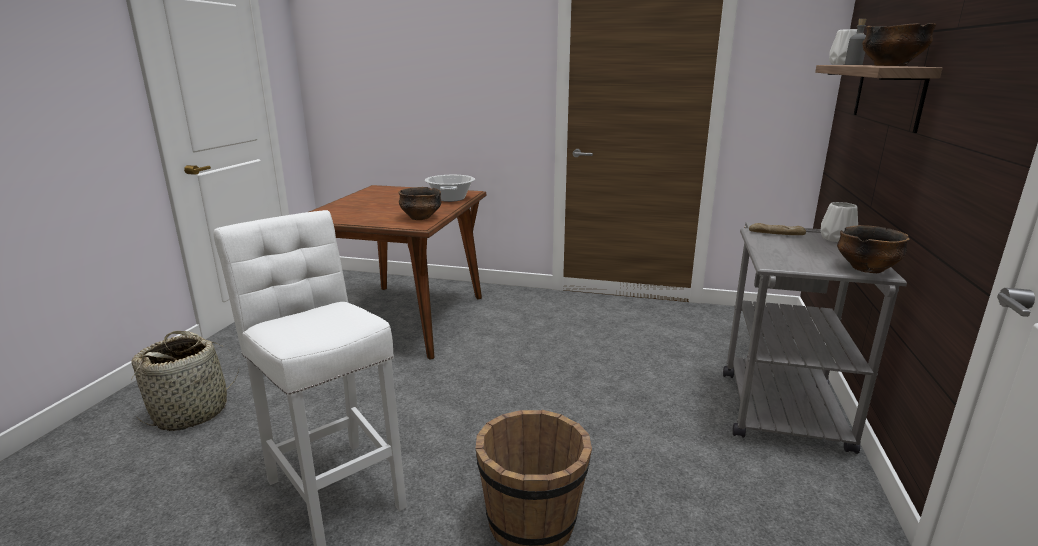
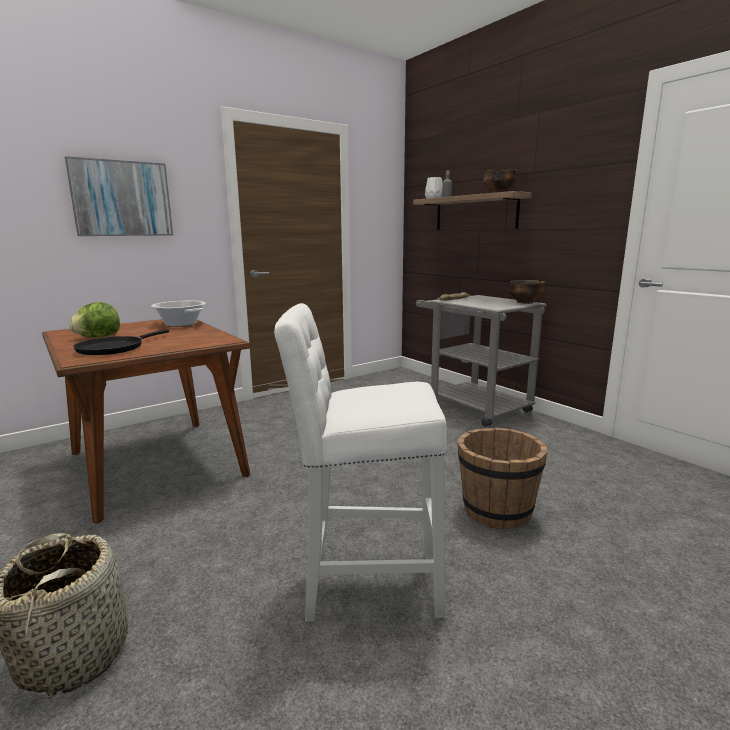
camera: 50 degrees left, 5 degrees down
bowl [398,187,442,220] -> none
white vase [821,202,858,242] -> none
none -> picture [65,156,173,236]
none -> lettuce [69,302,120,338]
none -> black frying pan [73,329,169,355]

